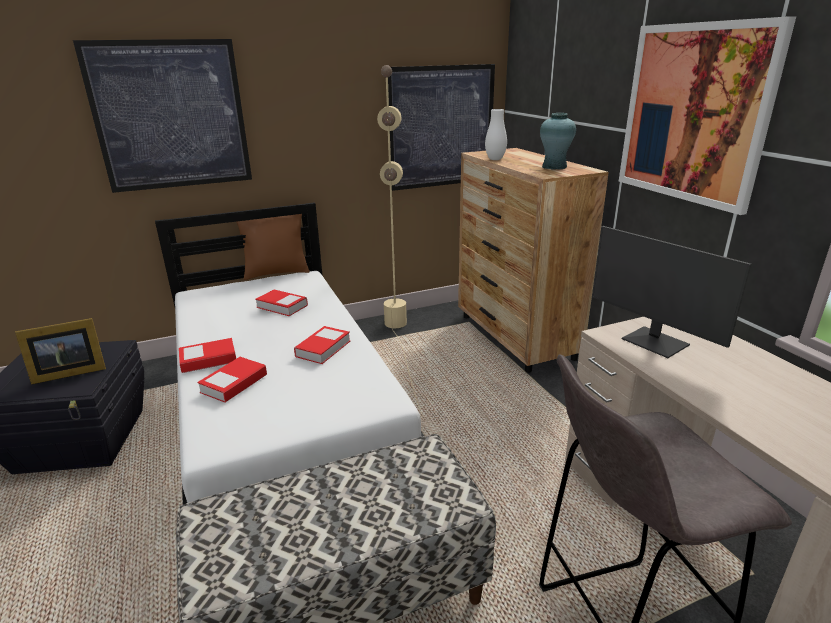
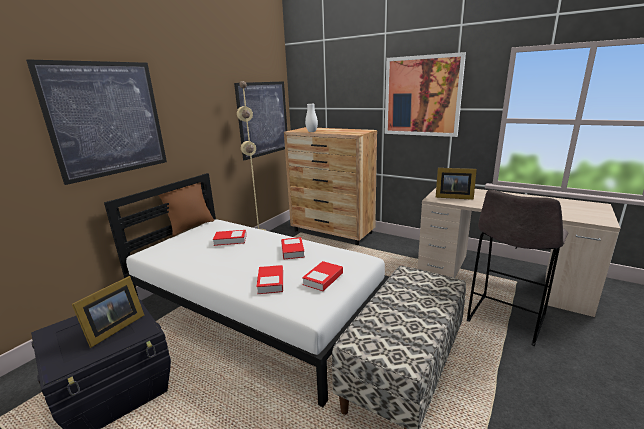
camera: 35 degrees left, 5 degrees down
book [179,338,236,373] -> book moved to [302,261,343,291]
turquoise vase [540,113,576,170] -> none
monitor [592,226,752,358] -> picture frame [436,168,477,200]

